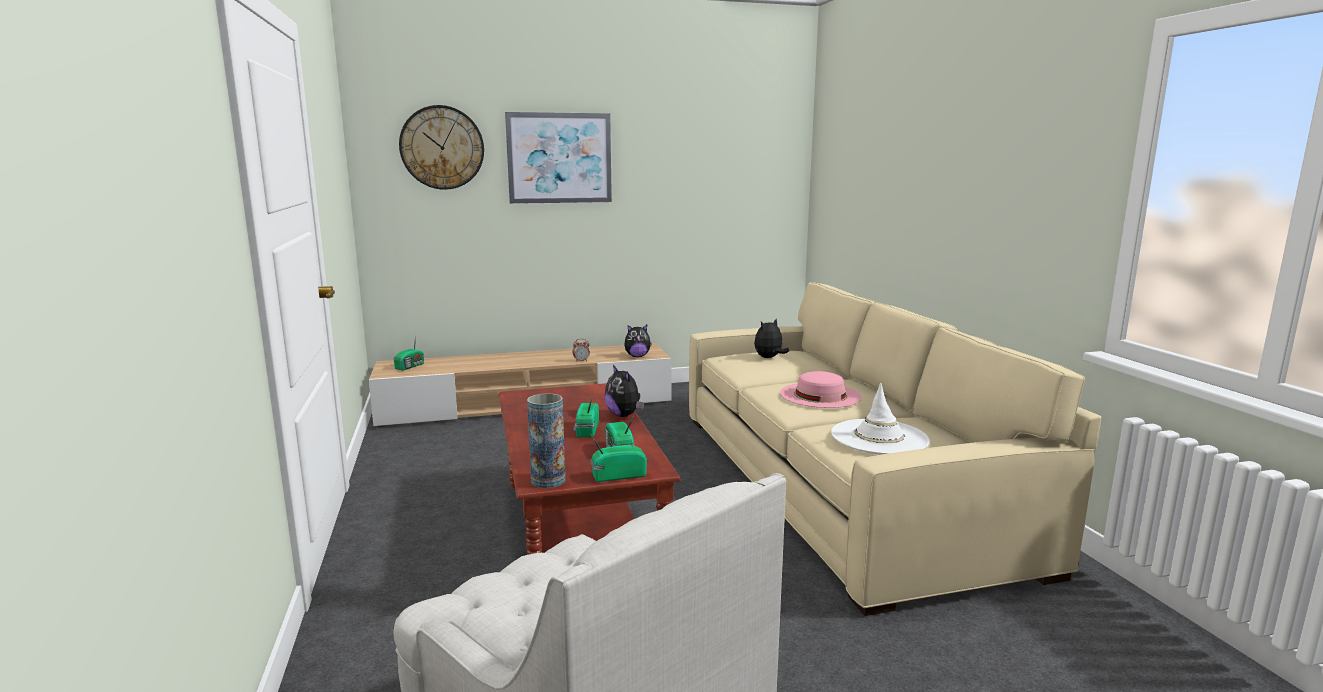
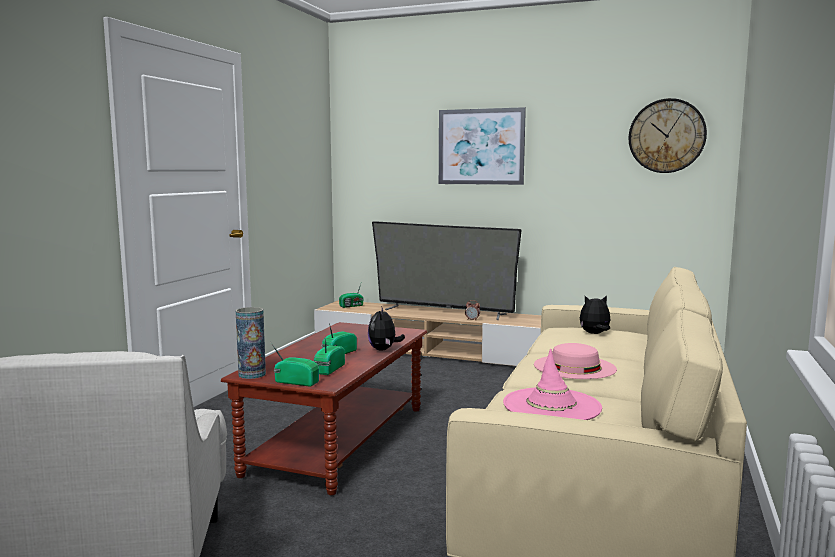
camera: 35 degrees right, 5 degrees down
wall clock [399,105,484,190] -> wall clock moved to [629,98,707,173]
plush toy [624,325,652,357] -> none
white hat [831,383,930,455] -> pink hat [503,348,602,420]
none -> television [372,221,522,320]

